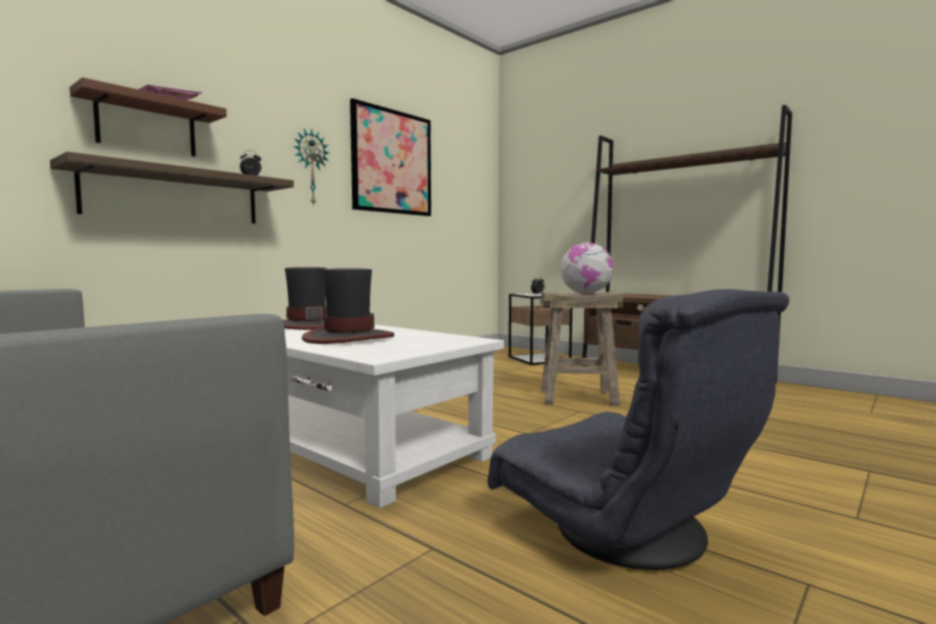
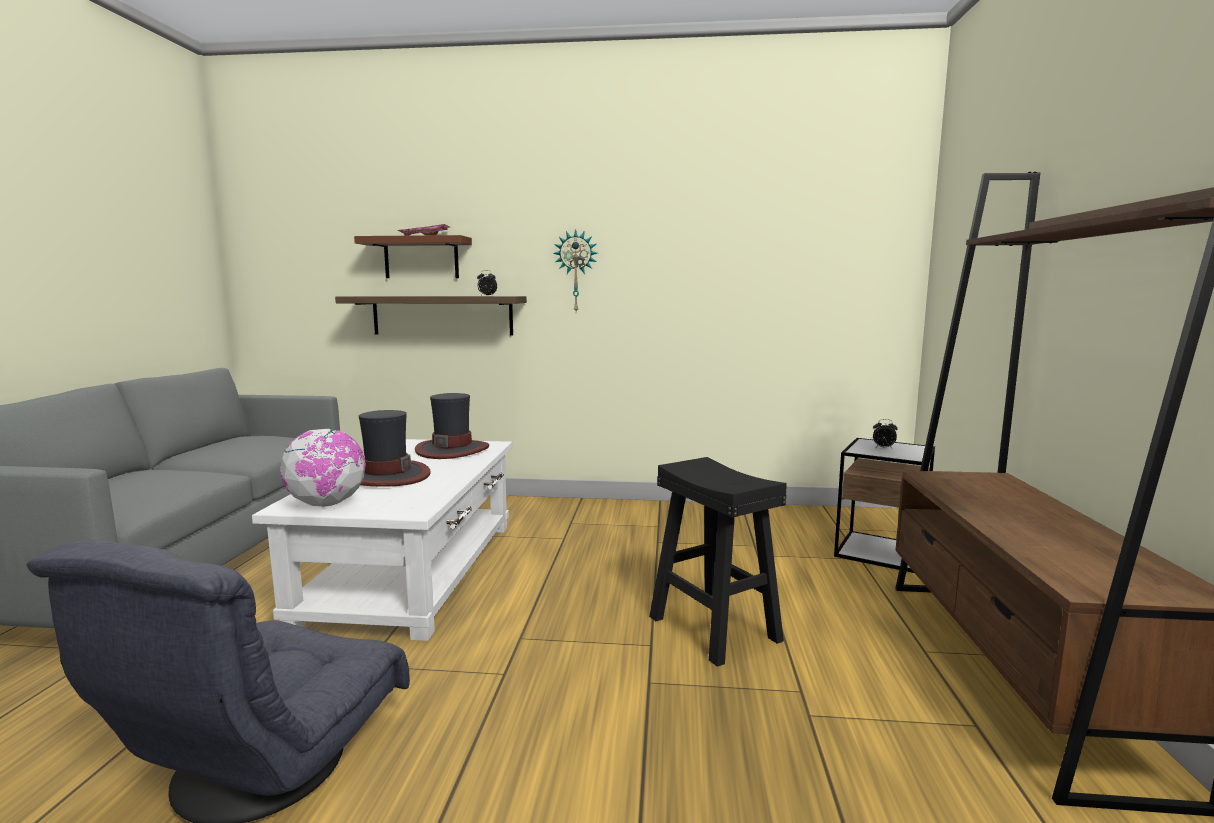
camera: 55 degrees right, 5 degrees up
picture [350,98,431,216] -> none
beige stool [540,291,623,406] -> black stool [649,457,787,667]
globe [560,242,614,294] -> globe moved to [280,428,366,507]

